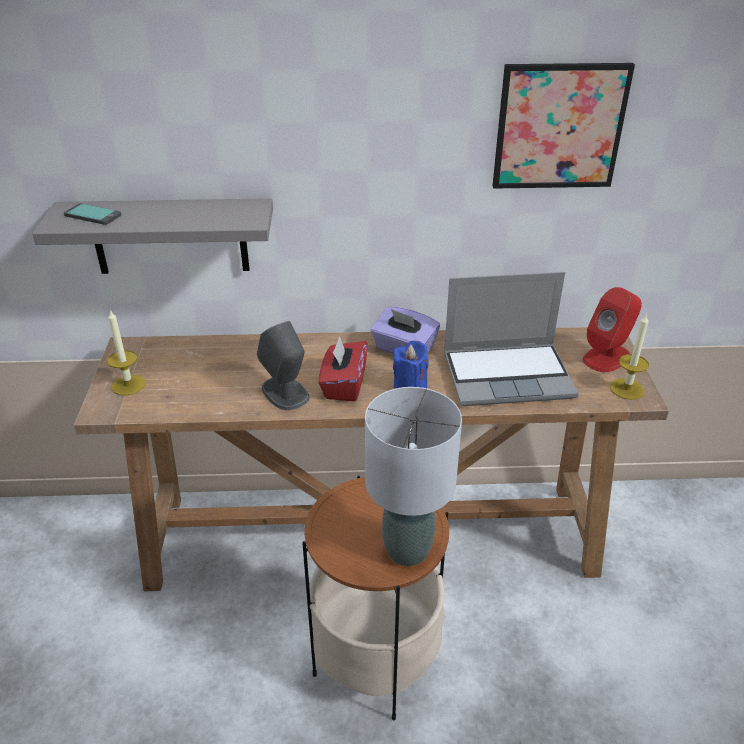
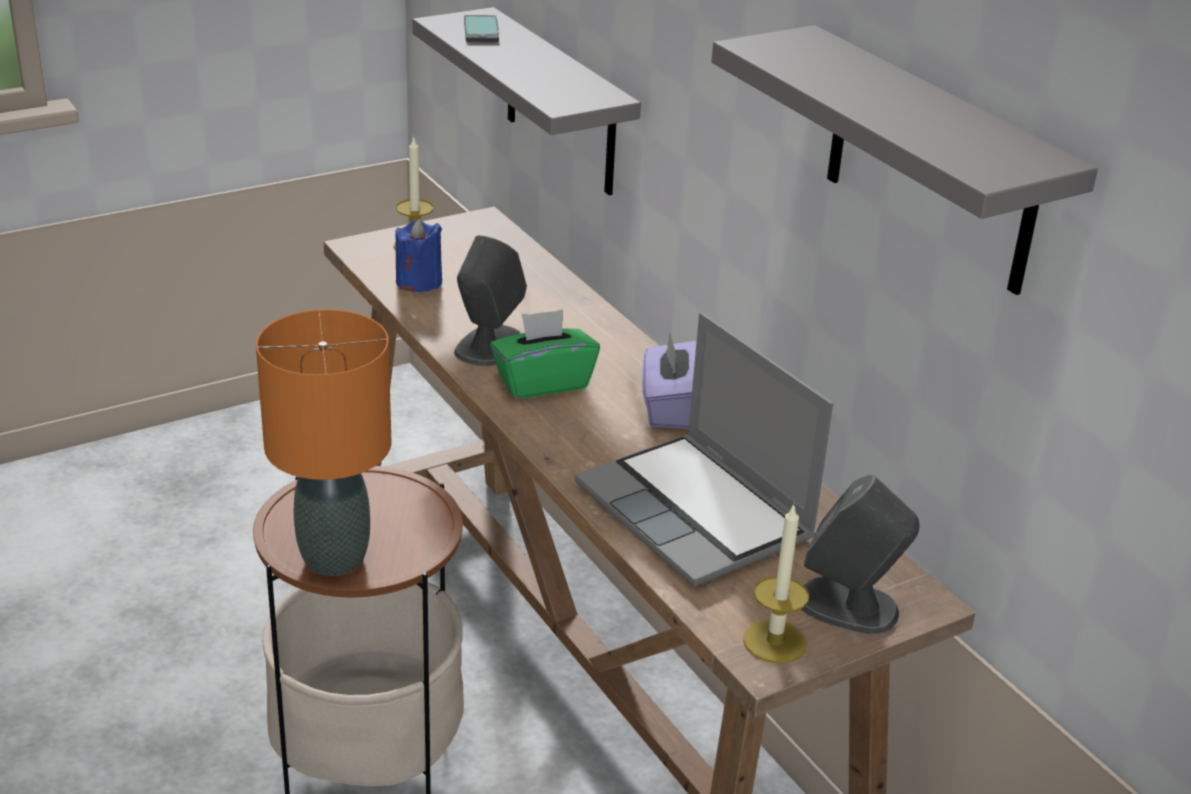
camera: 60 degrees right, 5 degrees down
red tissue box [319,336,368,401] -> green tissue box [490,309,600,399]
grey table lamp [365,387,462,566] -> orange table lamp [256,309,392,576]
blue candle [393,341,429,389] -> blue candle moved to [395,219,442,292]
picture [493,63,635,189] -> grey shelf [711,25,1098,295]
red speaker [583,287,642,372] -> grey speaker [801,474,919,634]

